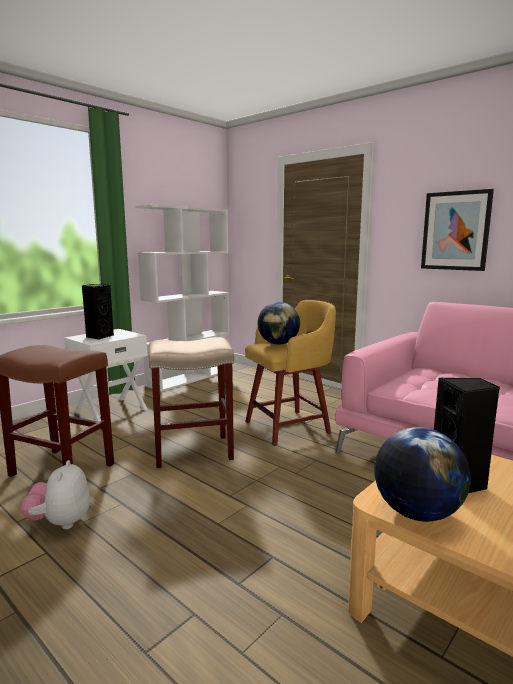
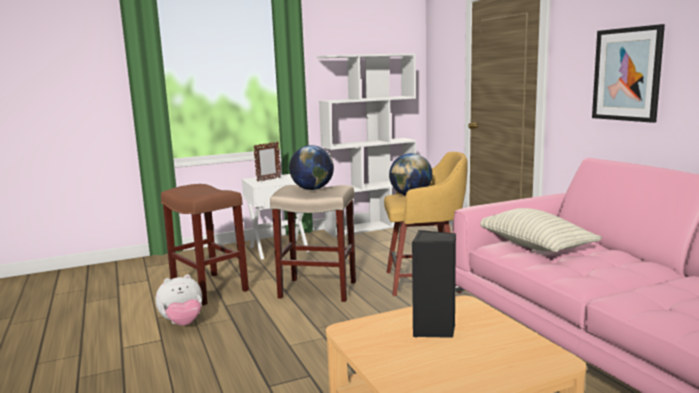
camera: 25 degrees right, 0 degrees up
plush toy [20,460,90,529] -> plush toy turned 135 degrees counterclockwise [156,274,202,326]
black speaker [82,284,114,340] -> picture frame [253,141,281,182]
globe [374,427,471,522] -> globe moved to [289,145,334,190]
none -> pillow [480,208,602,252]

